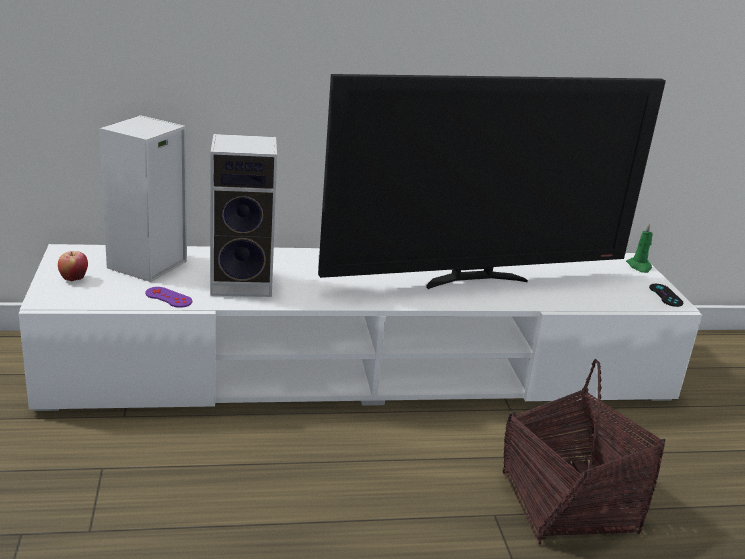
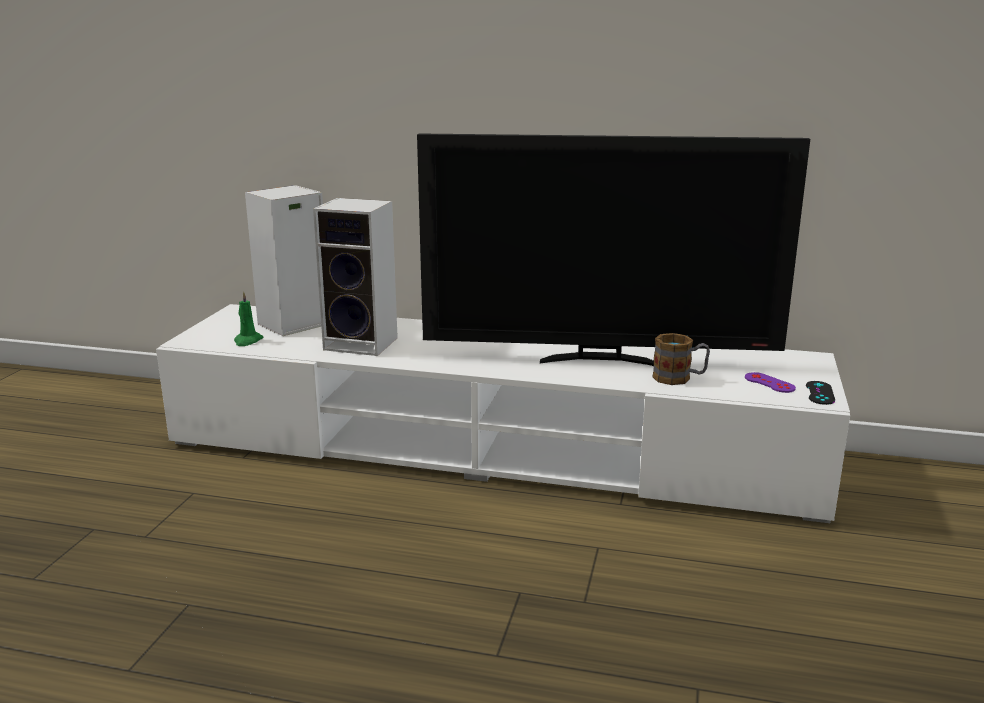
camera: 25 degrees right, 5 degrees down
apple [58,251,88,281] -> none
purple game controller [145,287,192,308] -> purple game controller moved to [745,372,796,393]
basket [503,359,665,544] -> none
green candle [626,223,653,273] -> green candle moved to [234,291,263,346]
none -> mug [652,333,710,385]

